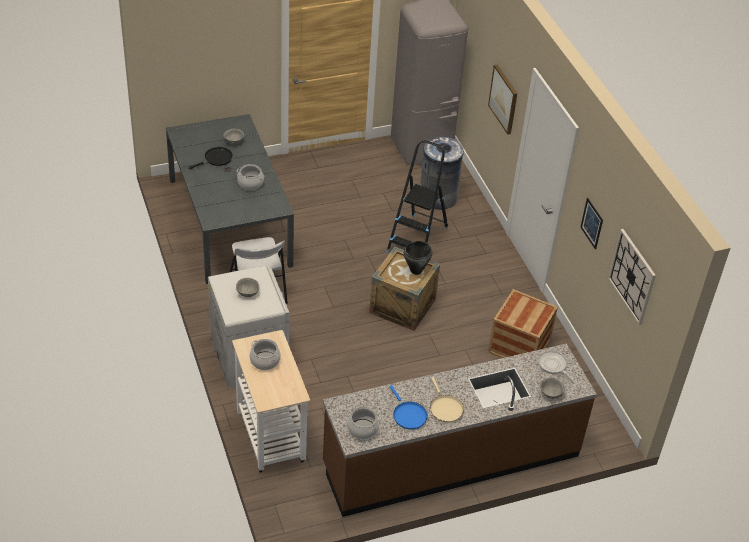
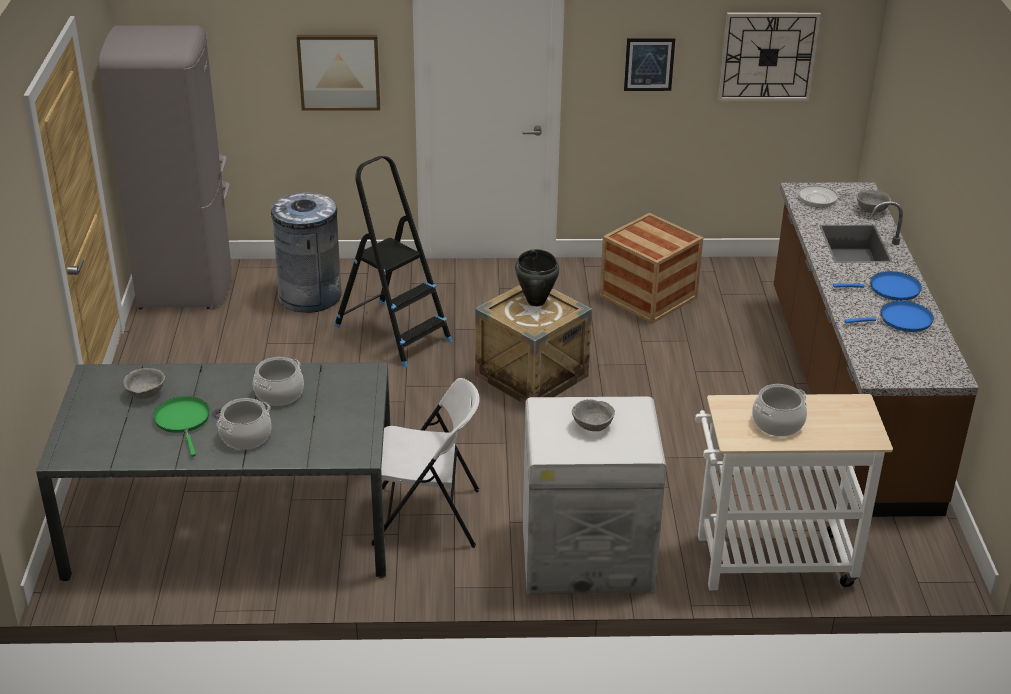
camera: 70 degrees left, 10 degrees down
black frying pan [188,147,233,169] -> green frying pan [153,396,210,457]
cooking pot [347,406,379,440] -> cooking pot moved to [216,398,271,450]
beige frying pan [430,377,464,423] -> blue frying pan [833,271,922,301]

